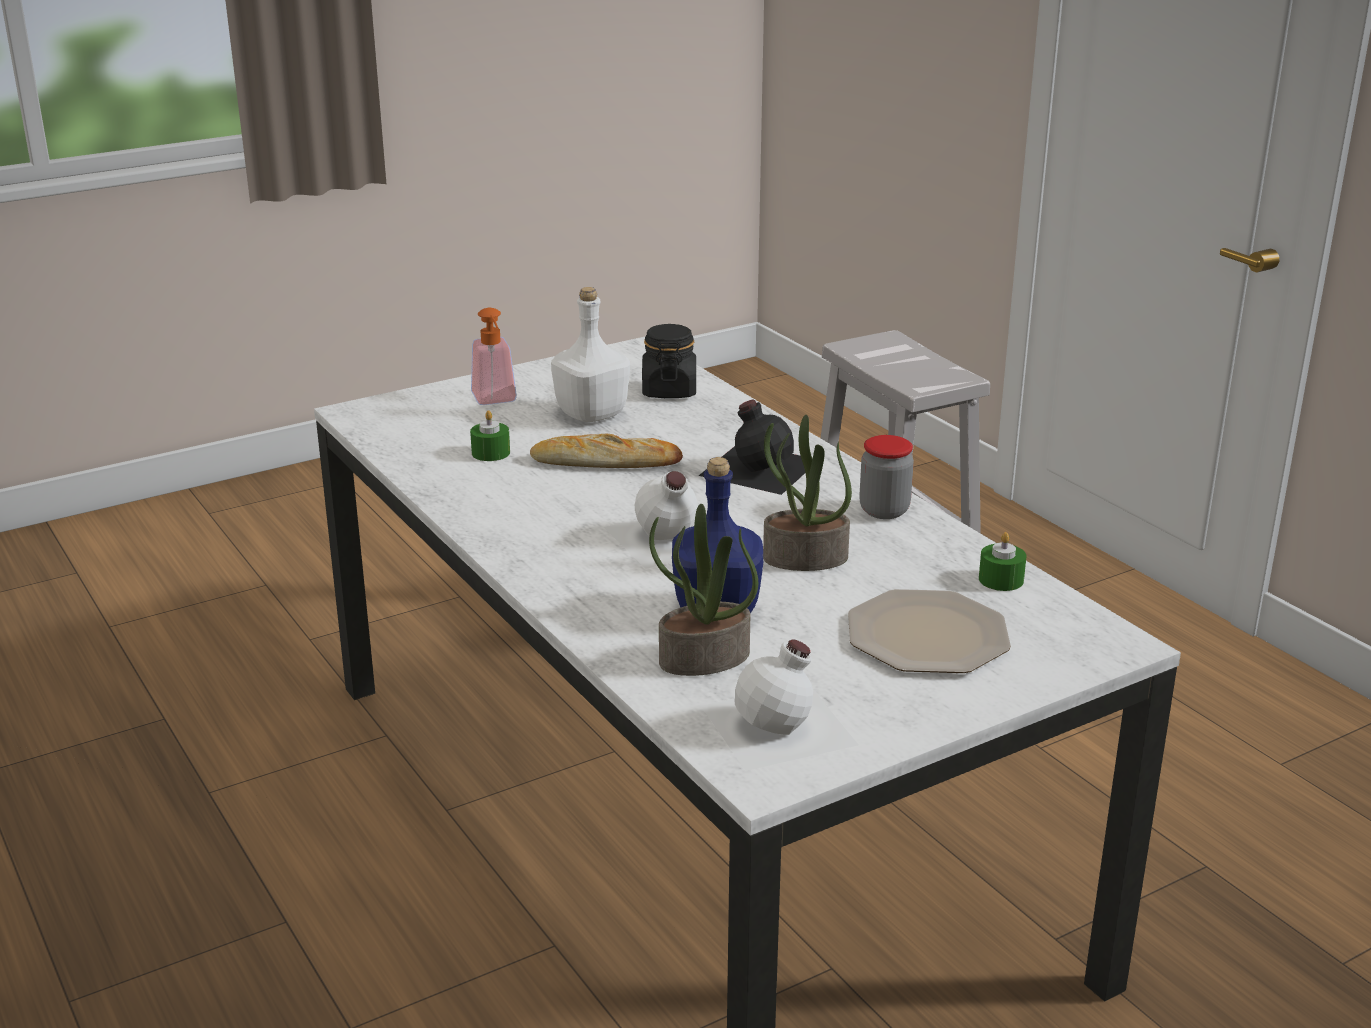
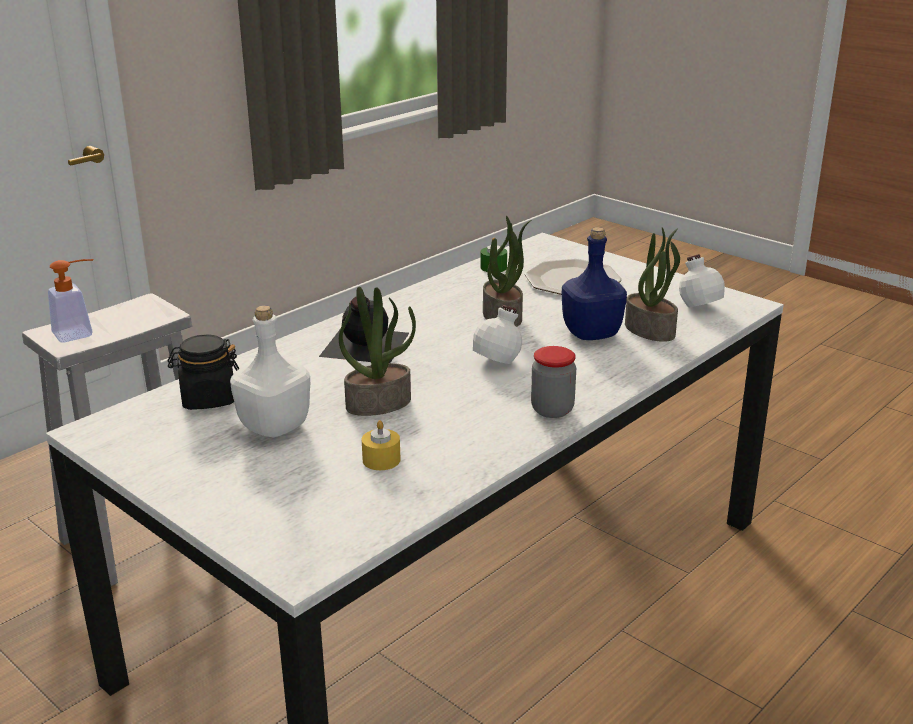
camera: 105 degrees left, 0 degrees up
green candle [470,410,510,461] -> yellow candle [362,420,401,470]
soap dispenser [471,308,517,405] -> soap dispenser moved to [48,259,94,342]
bread [530,433,683,468] -> potted plant [339,287,416,416]
jar [859,435,914,519] -> jar moved to [531,346,576,418]

